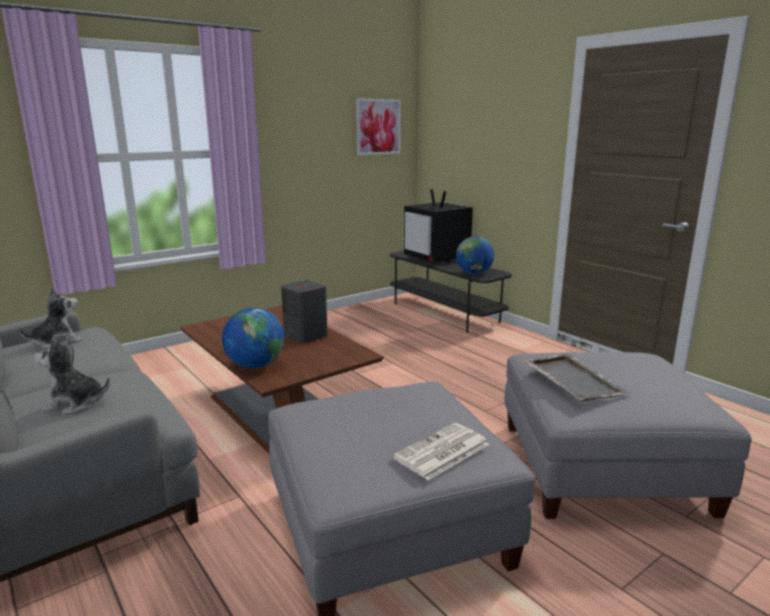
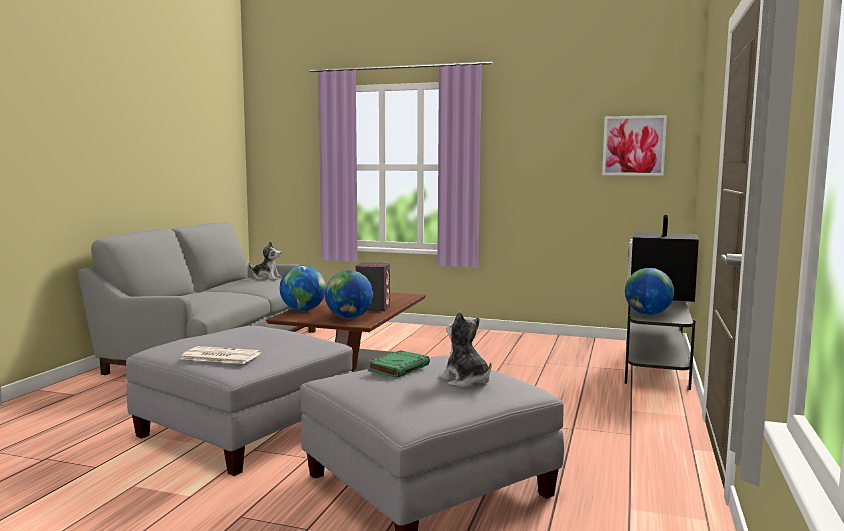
camera: 55 degrees right, 10 degrees down
plush toy [34,338,110,415] -> plush toy moved to [439,311,491,388]
grey tray [522,353,632,402] -> green book [368,350,430,378]
none -> globe [325,270,373,319]

